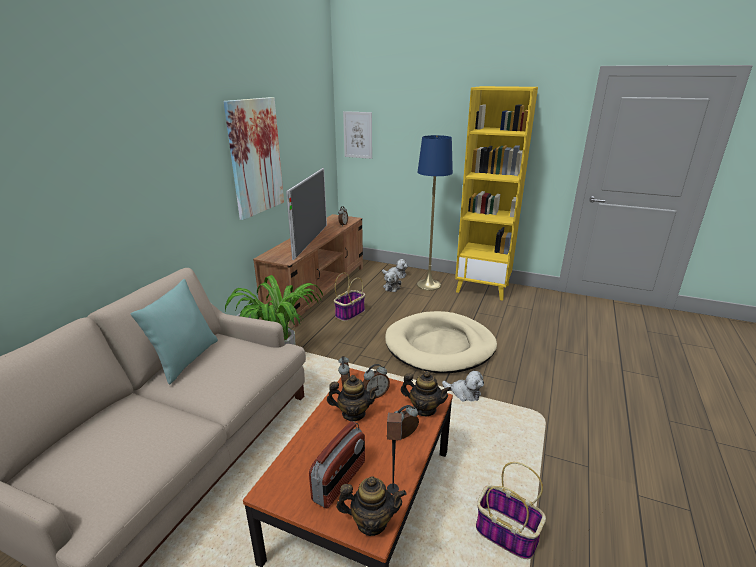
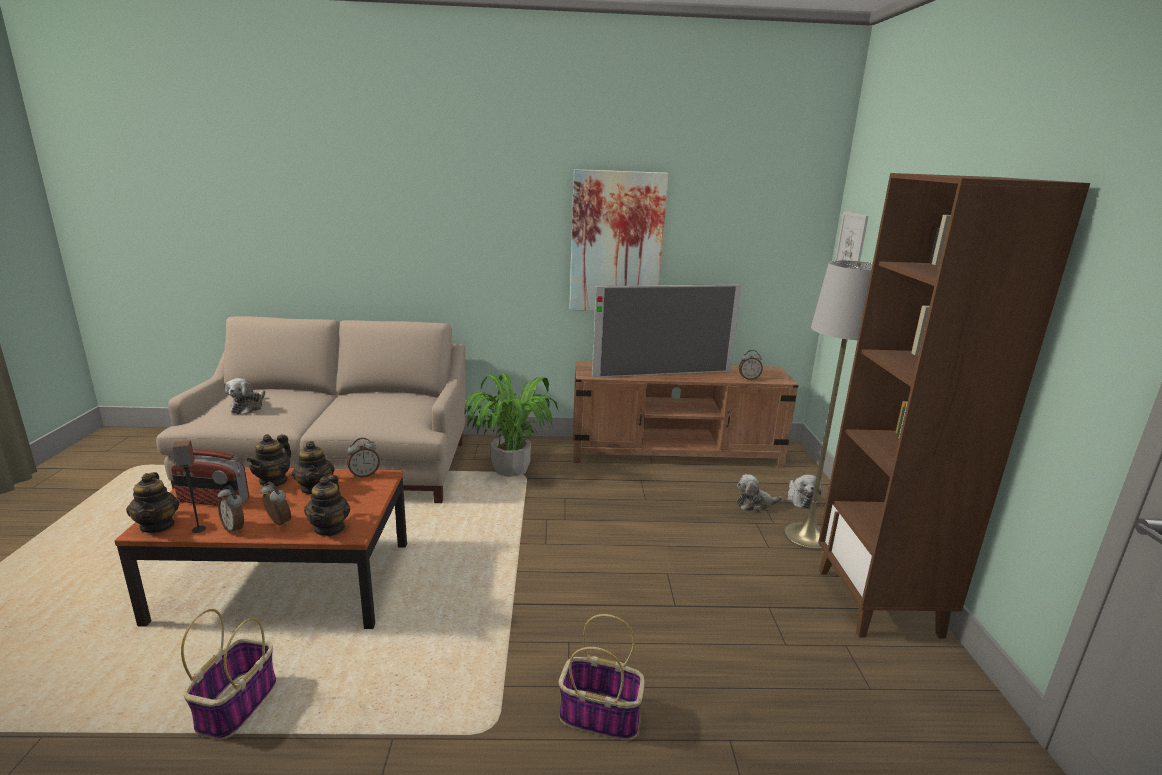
camera: 65 degrees right, 5 degrees down
turquoise pillow [131,279,218,385] -> none
basket [334,273,365,321] -> basket moved to [559,614,645,740]
alarm clock [363,364,390,398] -> alarm clock moved to [218,485,244,534]
beige dog bed [385,311,497,374] -> none
blue floor lamp [417,135,453,291] -> grey floor lamp [784,260,873,551]
plush toy [442,371,484,402] -> plush toy moved to [225,378,265,414]
yellow bookcase [455,86,538,301] -> brown bookcase [818,173,1090,638]
none -> teapot [246,434,291,487]

